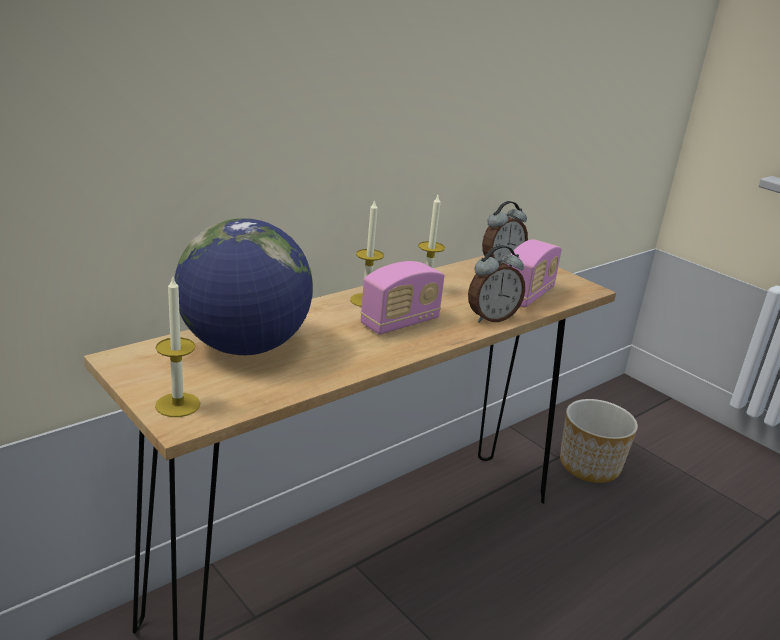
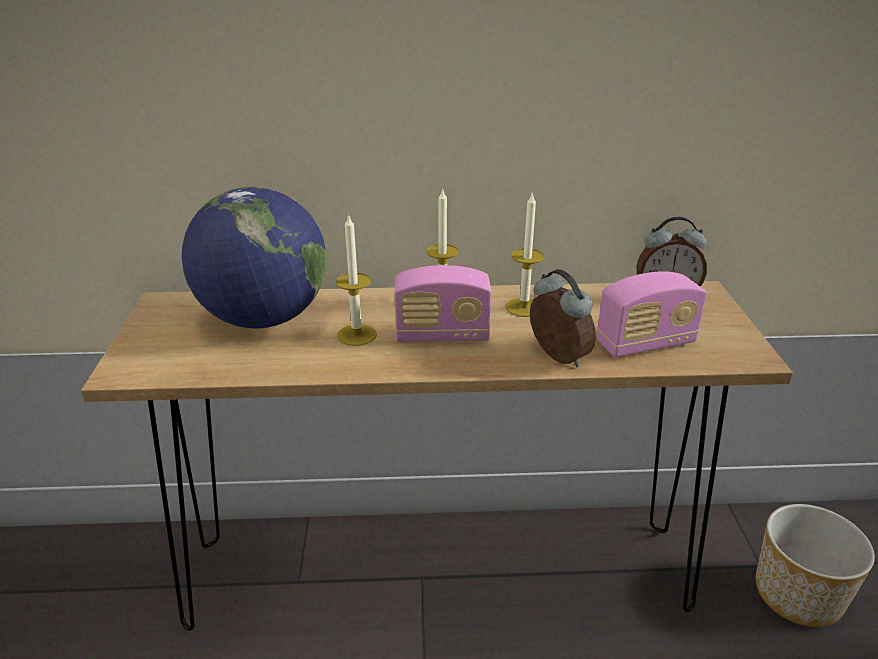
camera: 40 degrees right, 5 degrees up
candle [155,277,200,417] -> candle moved to [335,214,377,346]
alarm clock [468,245,525,323] -> alarm clock turned 135 degrees counterclockwise [530,269,596,367]

